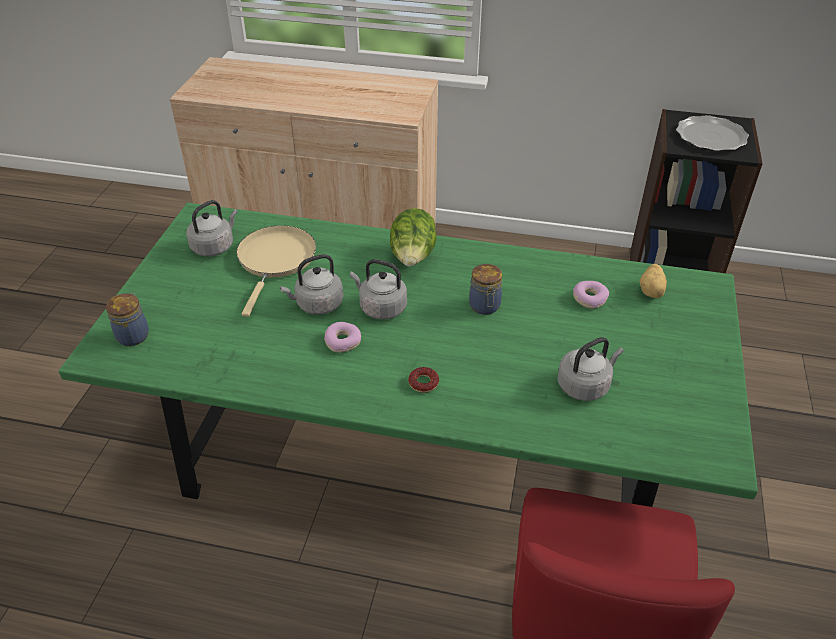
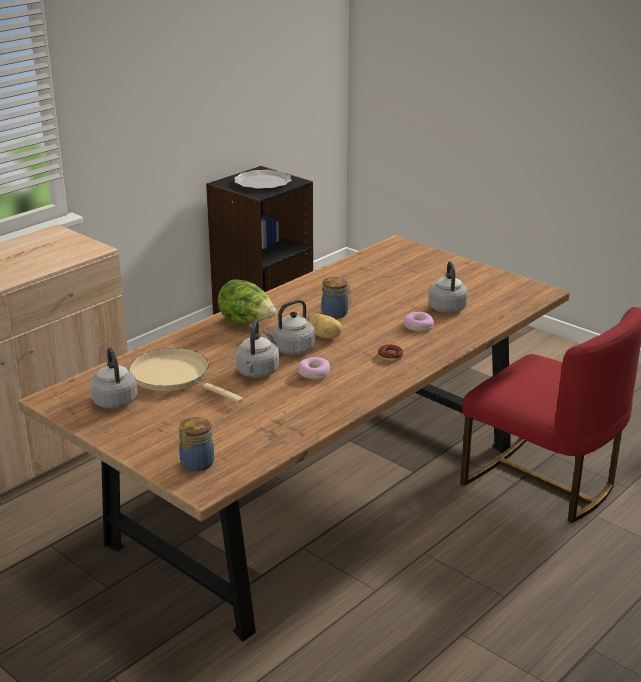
camera: 60 degrees left, 15 degrees down
green dining table [59,203,758,507] -> brown dining table [18,235,570,642]
donut [573,281,609,309] -> donut moved to [404,312,434,331]
potato [640,264,667,298] -> potato moved to [309,314,342,339]

